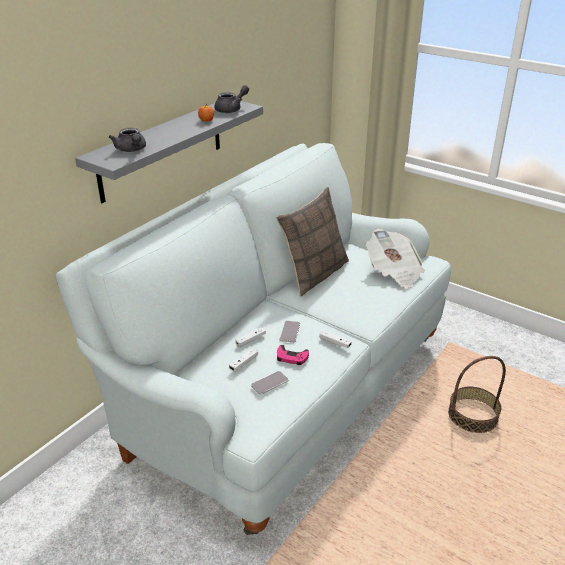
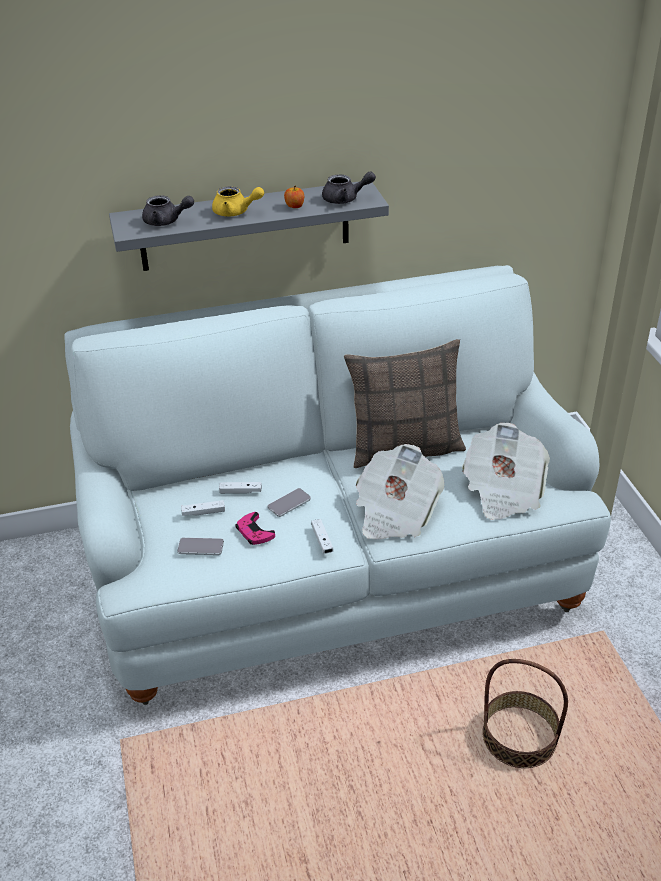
camera: 40 degrees right, 5 degrees up
grey teapot [109,128,146,152] -> grey teapot turned 90 degrees counterclockwise [142,195,194,226]
none -> yellow teapot [212,186,264,217]
none -> newspaper [356,444,444,540]

